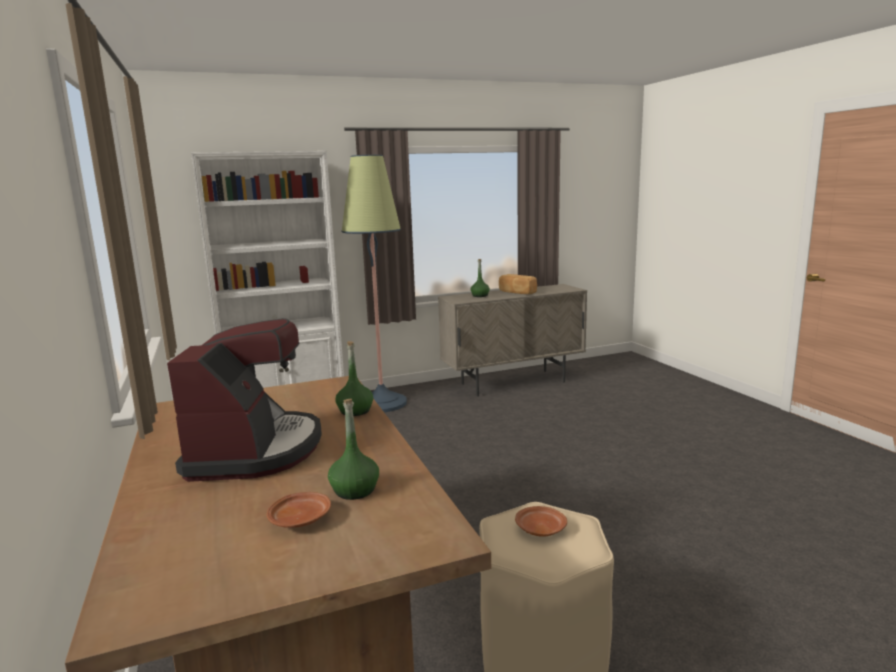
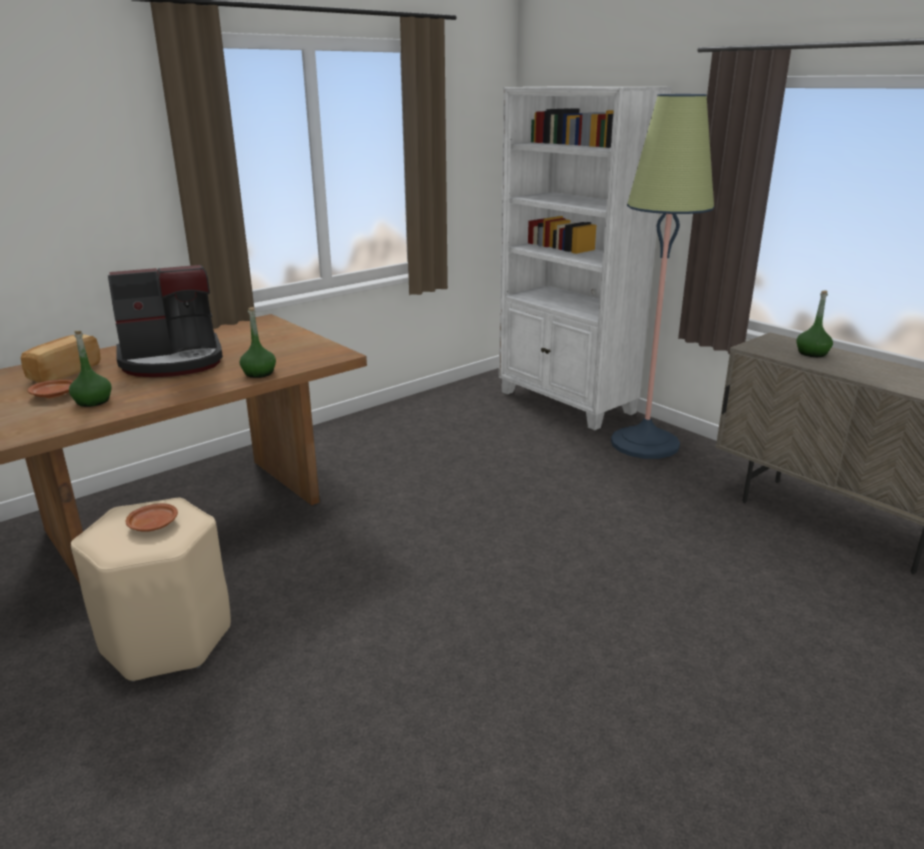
camera: 70 degrees right, 10 degrees up
bread [499,274,537,294] -> bread moved to [21,334,101,383]

